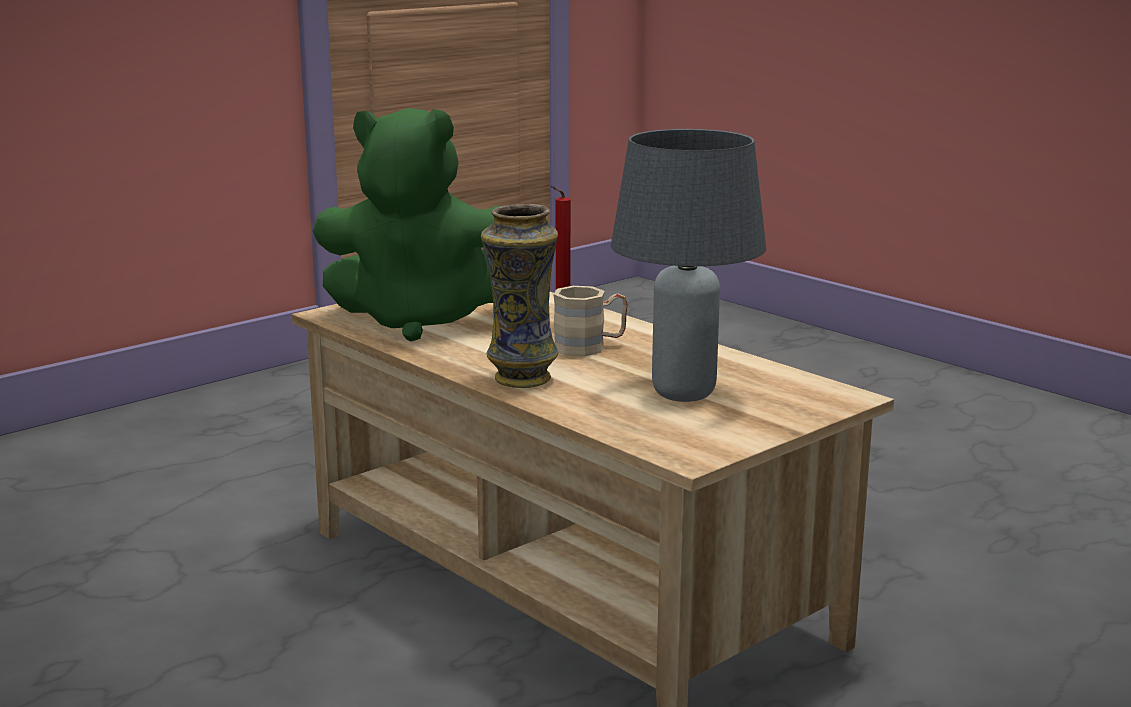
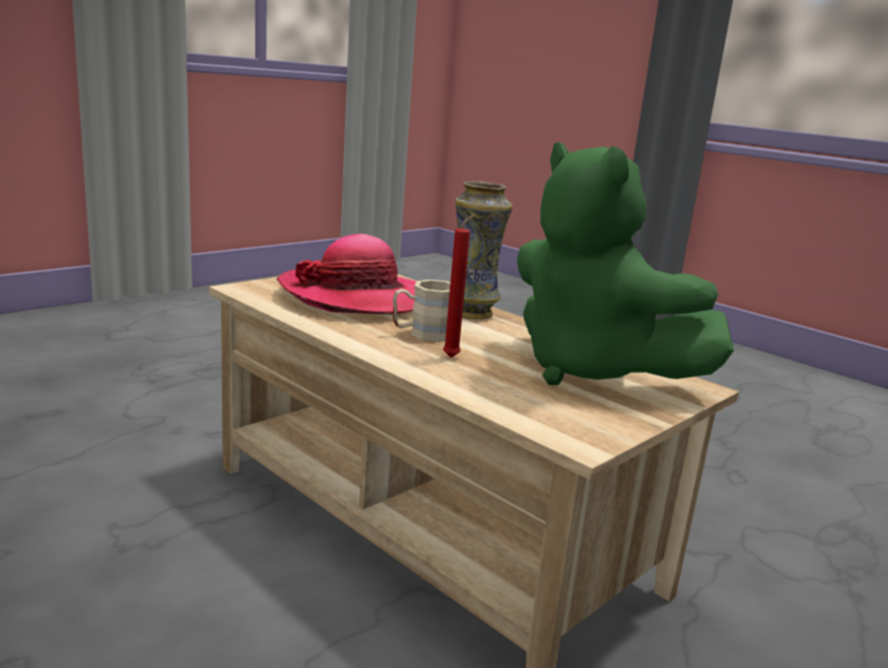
camera: 175 degrees right, 0 degrees up
green plush toy [313,108,500,341] -> green plush toy turned 135 degrees counterclockwise [517,142,734,385]
grey table lamp [611,129,766,402] -> hat [277,234,416,314]

